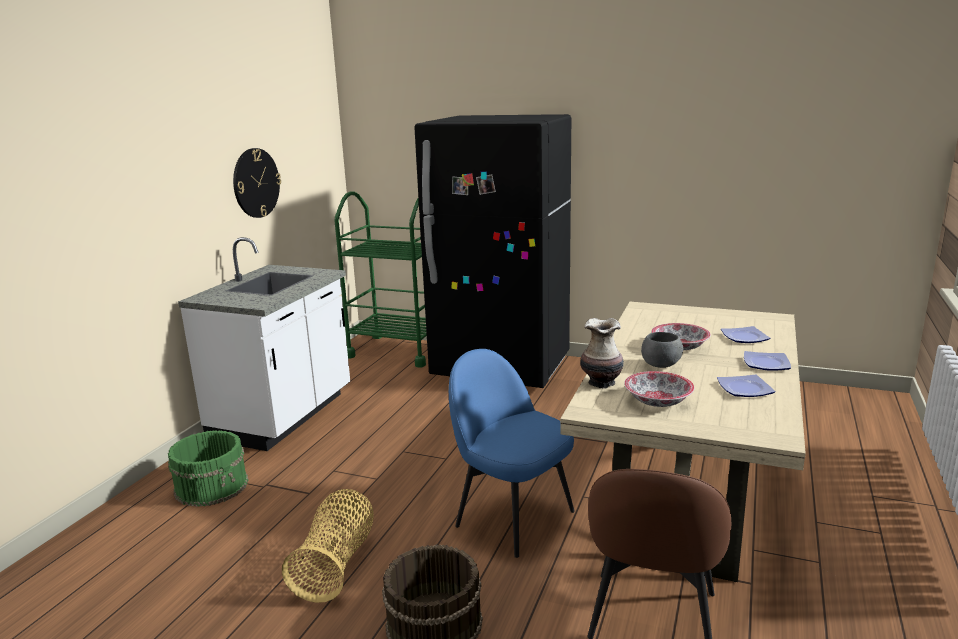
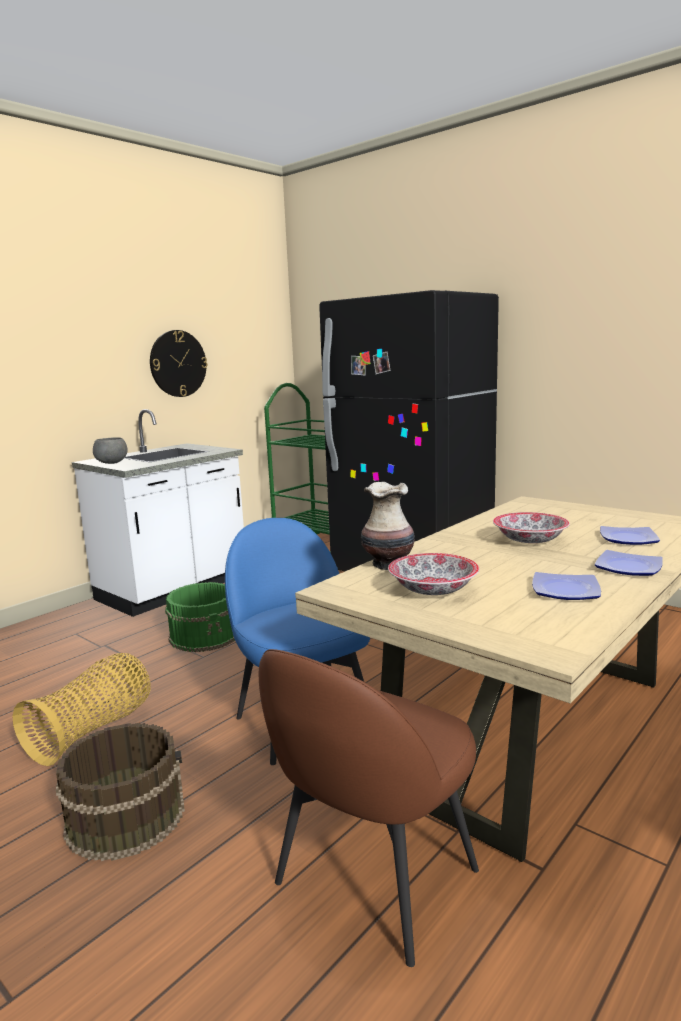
camera: 20 degrees right, 5 degrees down
green bucket [168,430,249,507] -> green bucket moved to [165,582,235,652]
grey bowl [641,332,684,368] -> grey bowl moved to [93,437,127,464]

